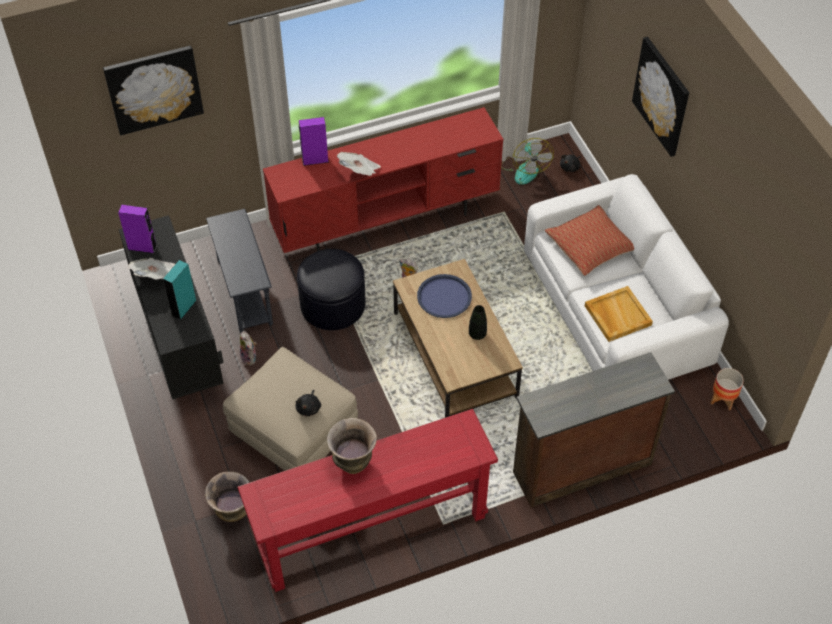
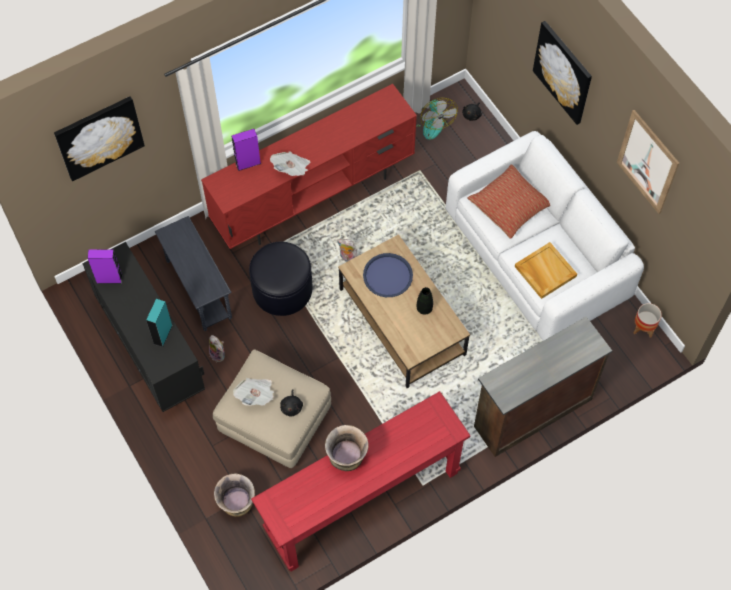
camera: 10 degrees left, 10 degrees up
newspaper [128,258,175,279] -> newspaper moved to [233,378,274,406]
none -> picture [617,110,679,214]

